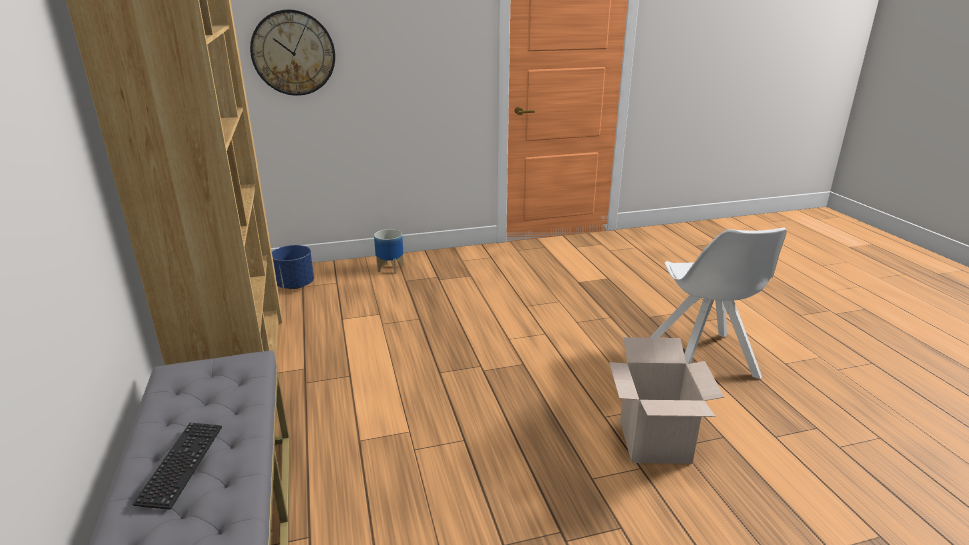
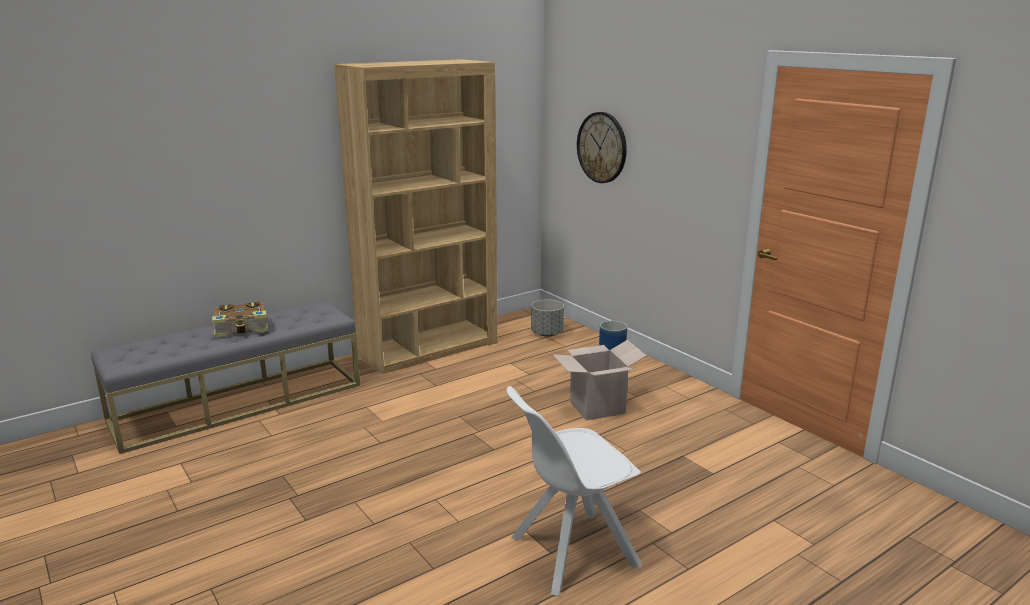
camera: 70 degrees right, 5 degrees down
keyboard [132,423,222,510] -> book [212,301,268,337]
blue planter [272,245,314,289] -> grey planter [531,299,564,337]
cardboard box [609,337,724,464] -> cardboard box moved to [552,340,646,421]

